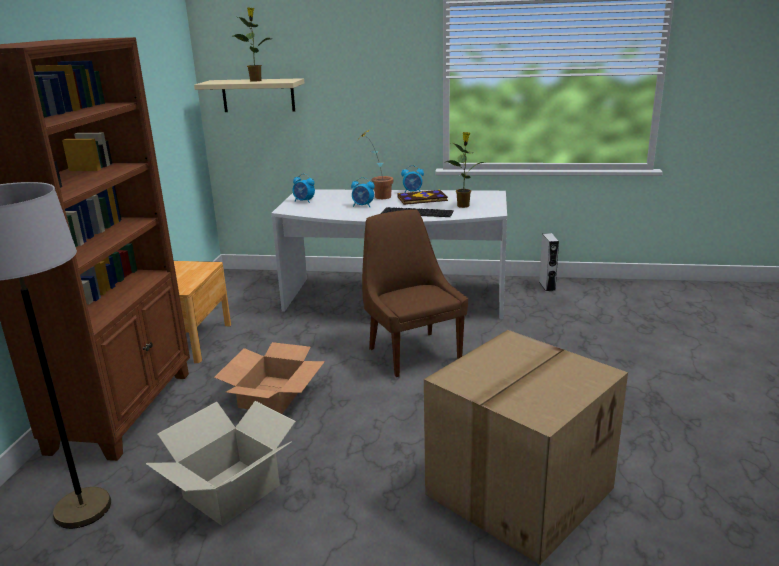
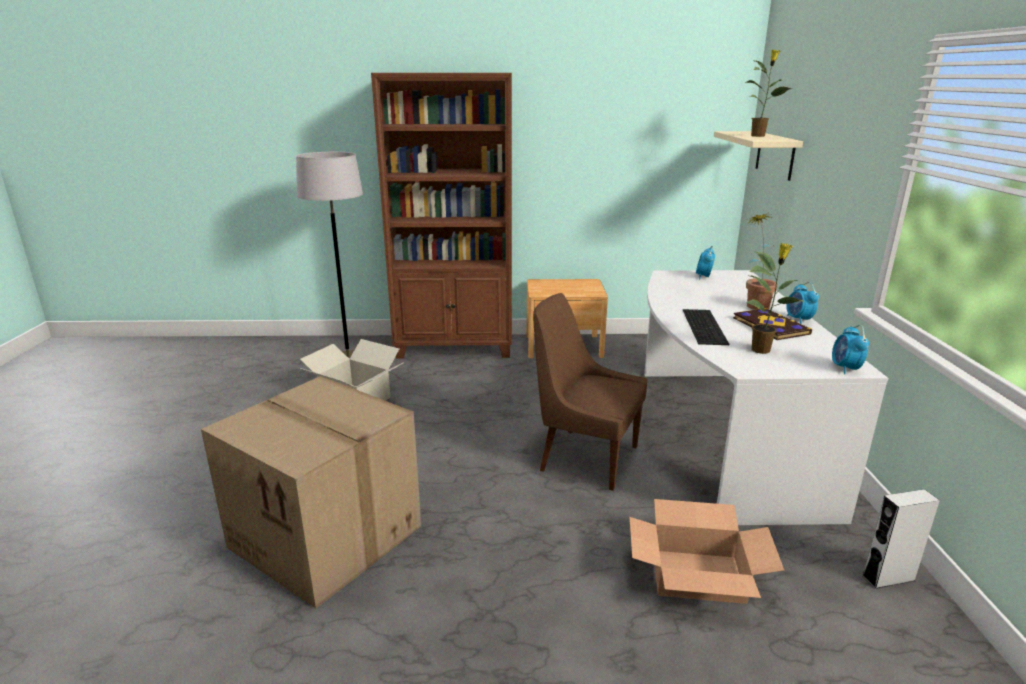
camera: 80 degrees right, 0 degrees up
cardboard box [214,342,325,414] -> cardboard box moved to [629,499,784,604]
alarm clock [351,177,375,207] -> alarm clock moved to [832,325,869,374]
brown chair [362,209,468,377] -> brown chair turned 120 degrees counterclockwise [533,293,647,491]

